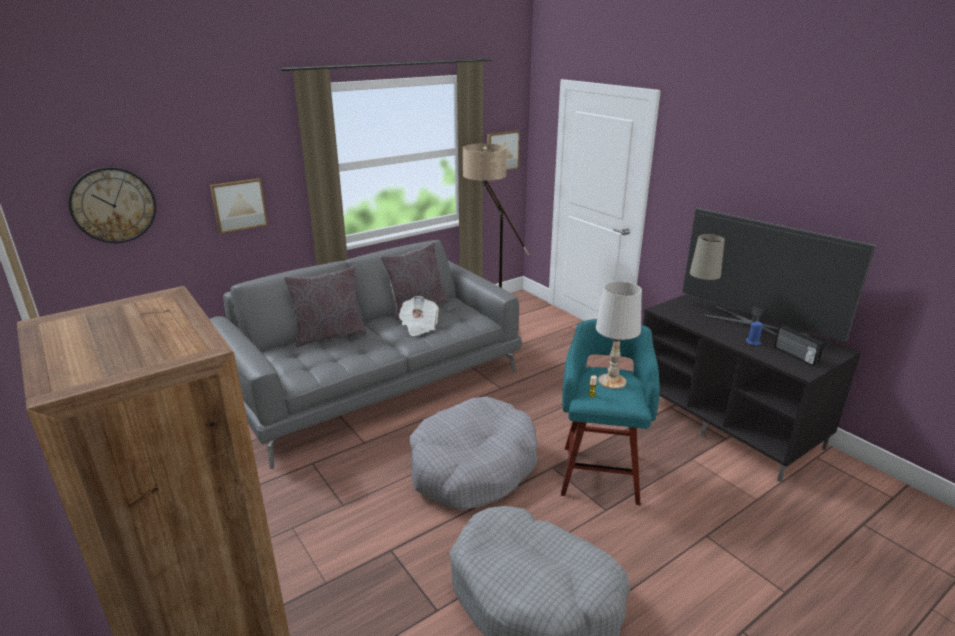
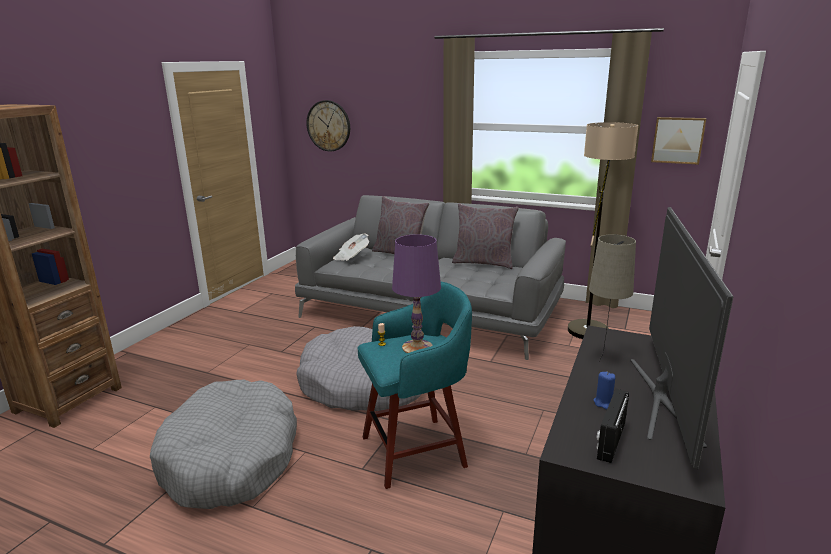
camera: 60 degrees right, 5 degrees down
picture [210,178,268,234] -> none
newspaper [399,296,439,336] -> newspaper moved to [333,234,369,261]
white table lamp [596,281,642,389] -> purple table lamp [392,234,441,353]

